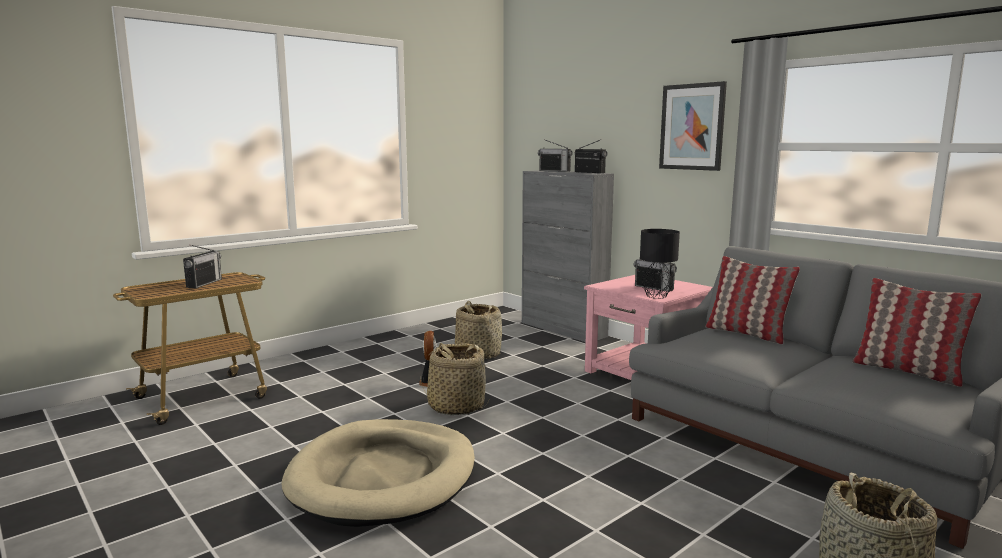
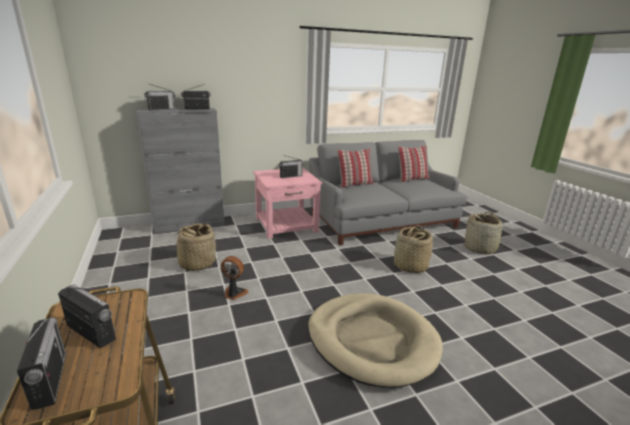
camera: 70 degrees left, 10 degrees up
basket [421,343,489,415] -> basket moved to [394,226,433,273]
black table lamp [640,229,680,299] -> none
picture [659,81,727,171] -> none
none -> radio [17,317,66,409]

